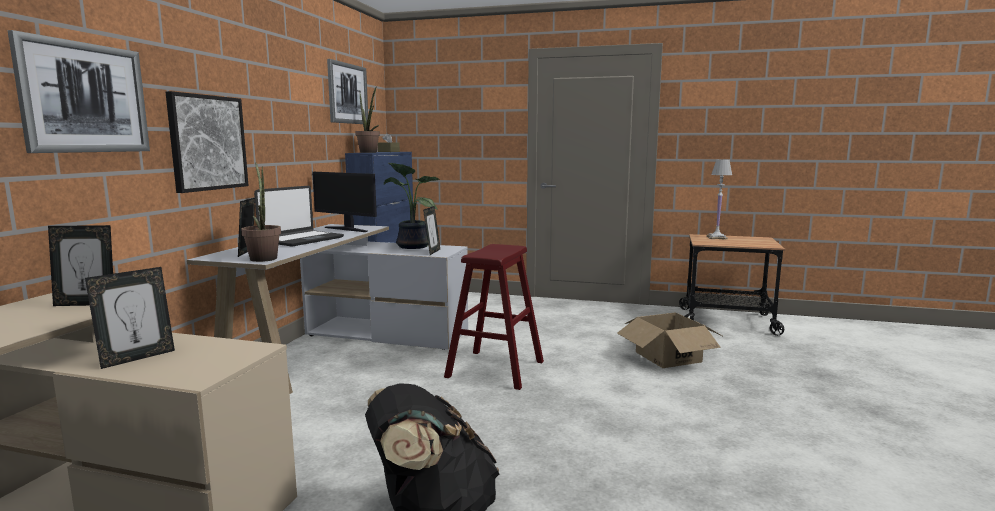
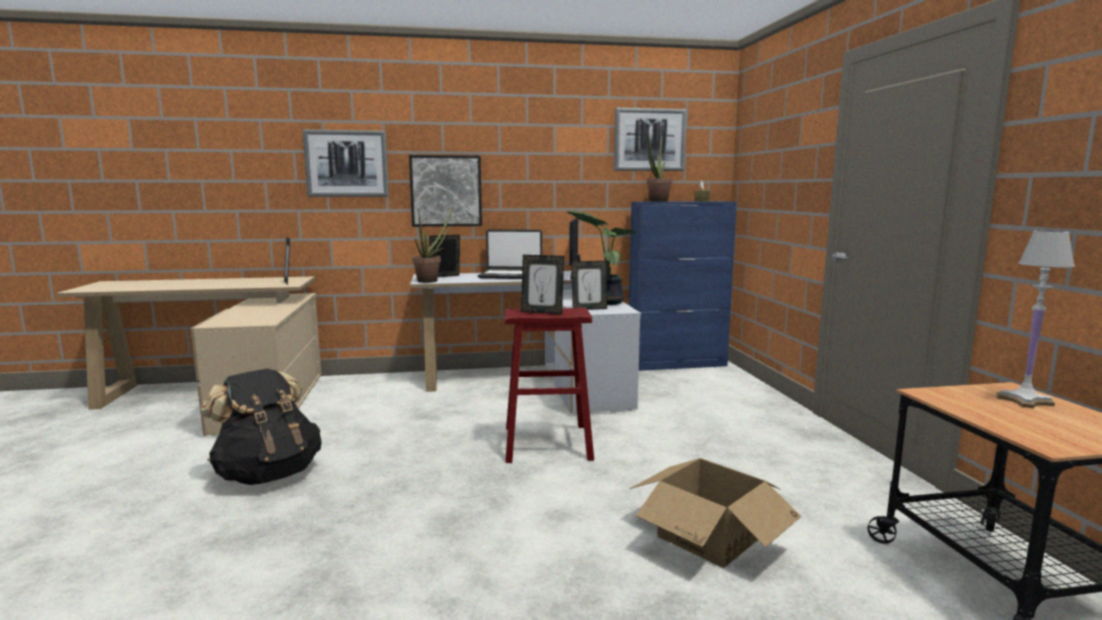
camera: 65 degrees right, 0 degrees up
picture frame [85,267,175,369] -> picture frame moved to [521,255,564,315]

